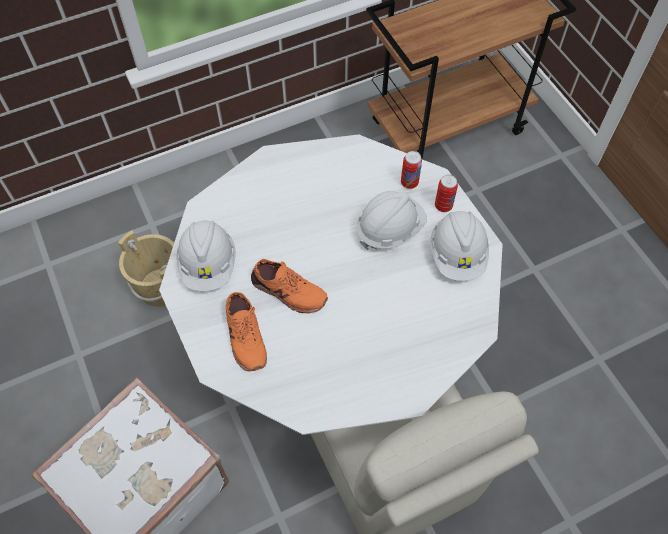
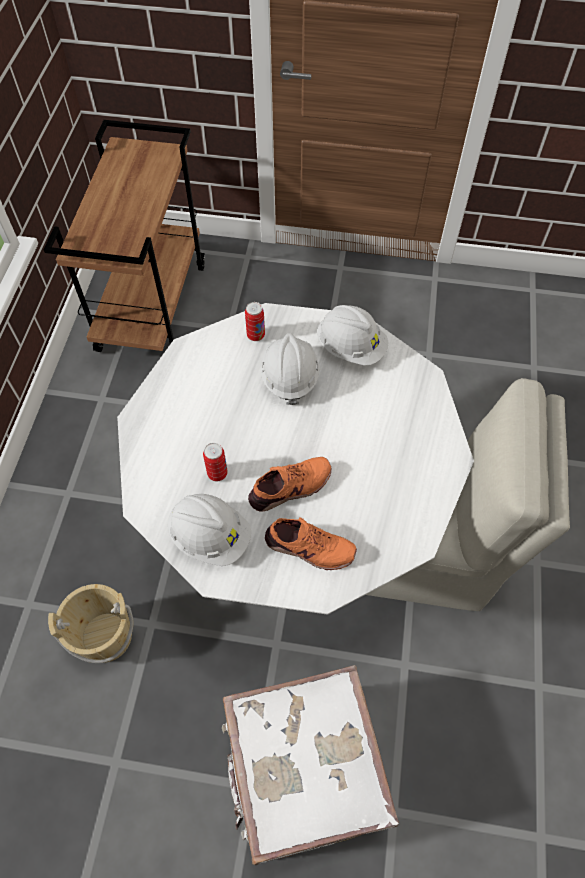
camera: 55 degrees left, 0 degrees up
can [435,174,458,212] -> can moved to [203,443,228,481]

